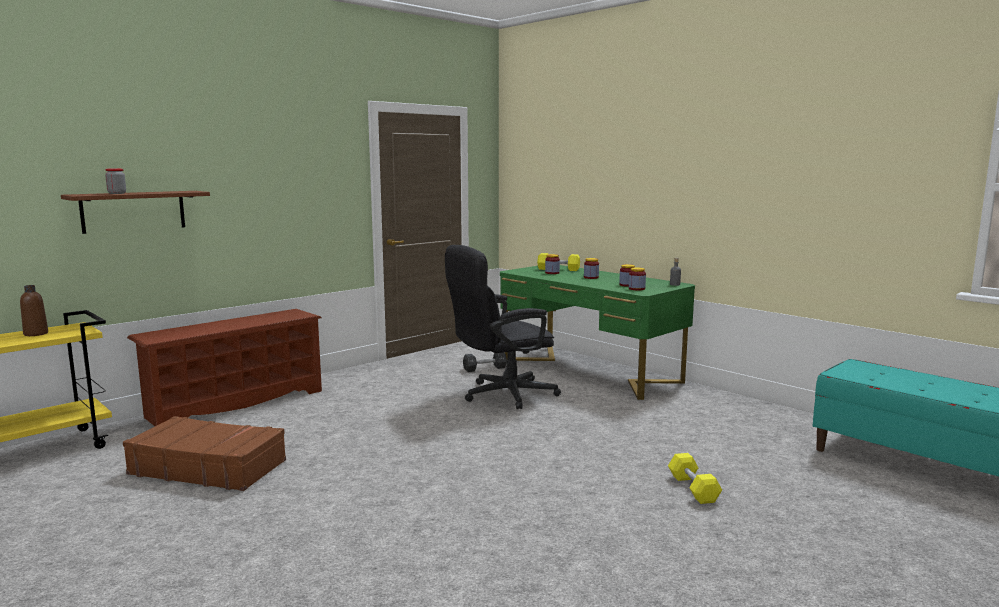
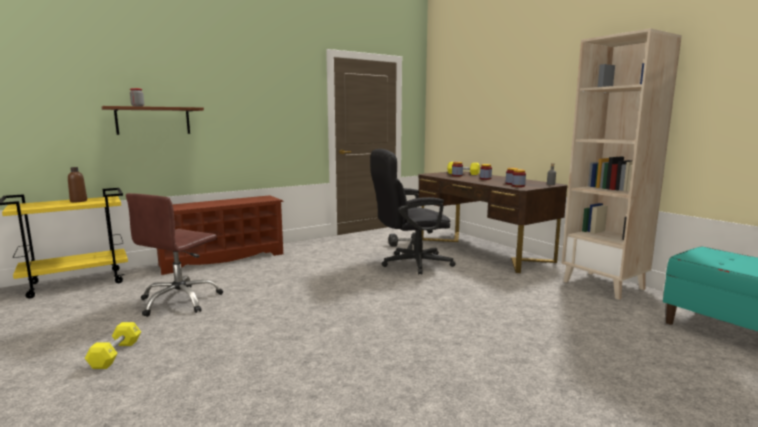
camera: 10 degrees right, 0 degrees up
brown suitcase [123,416,286,491] -> brown office chair [126,193,223,317]
green desk [500,265,695,400] -> brown desk [418,171,568,273]
yellow dumbbell [668,453,722,504] -> yellow dumbbell moved to [85,322,141,369]
none -> beige bookcase [562,28,682,300]

